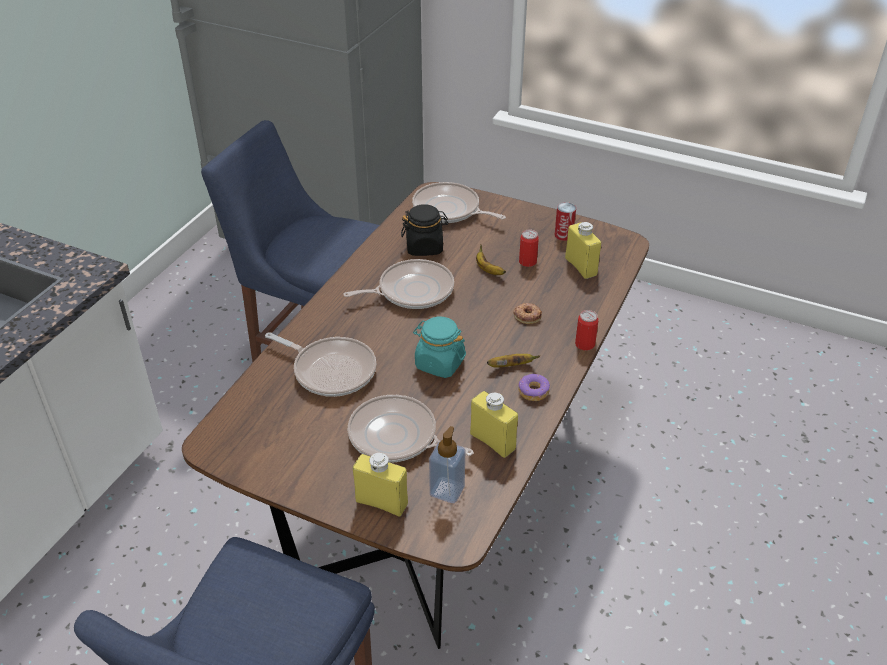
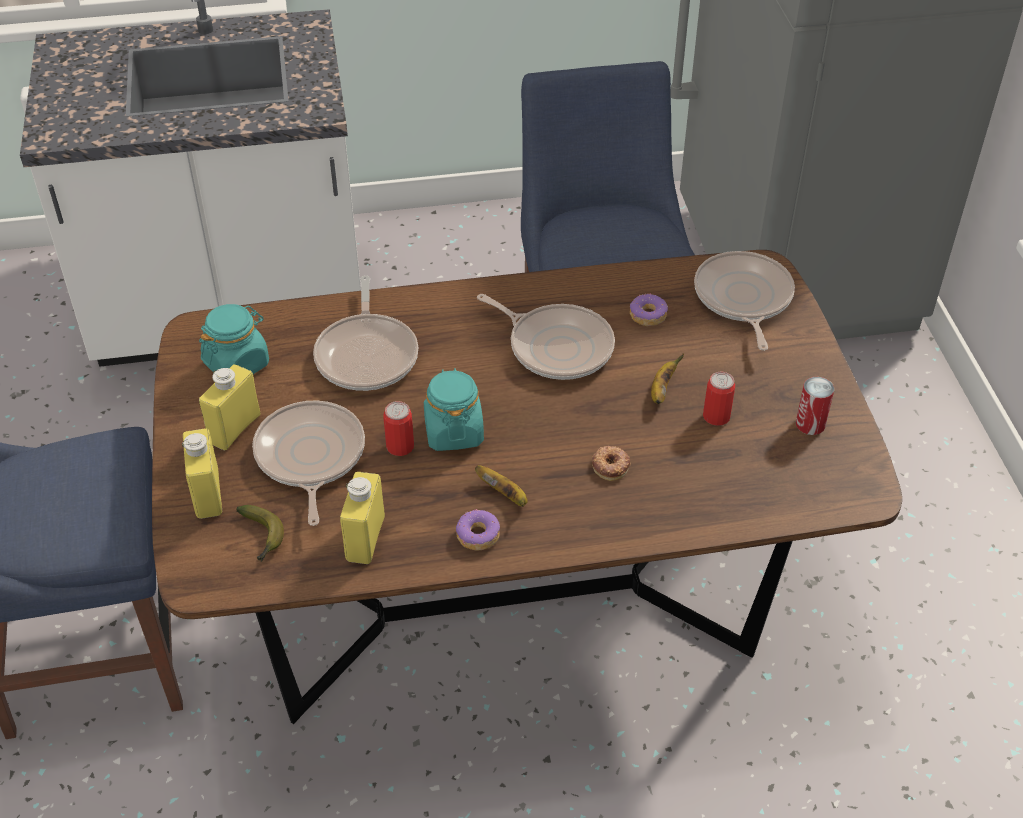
camera: 55 degrees right, 5 degrees up
black jar [401,204,449,256] -> donut [630,293,668,326]
soap dispenser [429,426,465,503] -> banana [236,505,284,562]
yellow bottle [565,222,601,279] -> yellow bottle moved to [199,365,260,450]
can [575,310,599,351] -> can moved to [383,401,414,456]
none -> turquoise jar [199,304,269,374]

